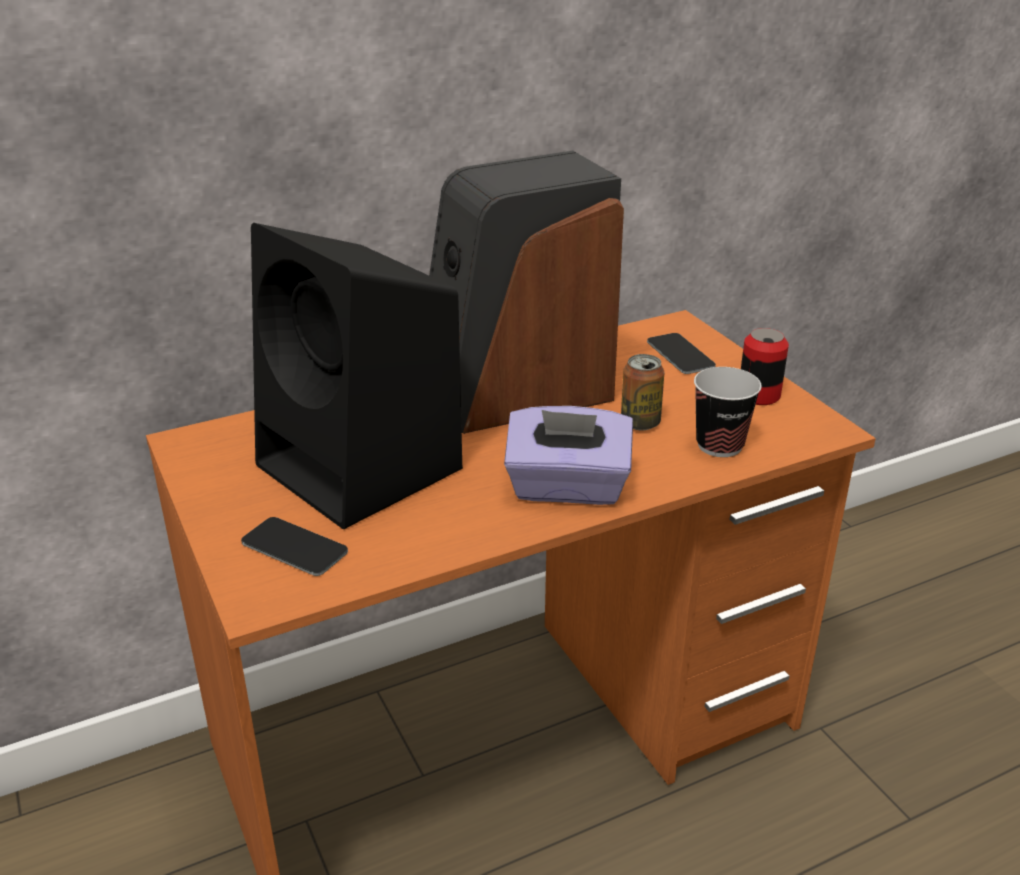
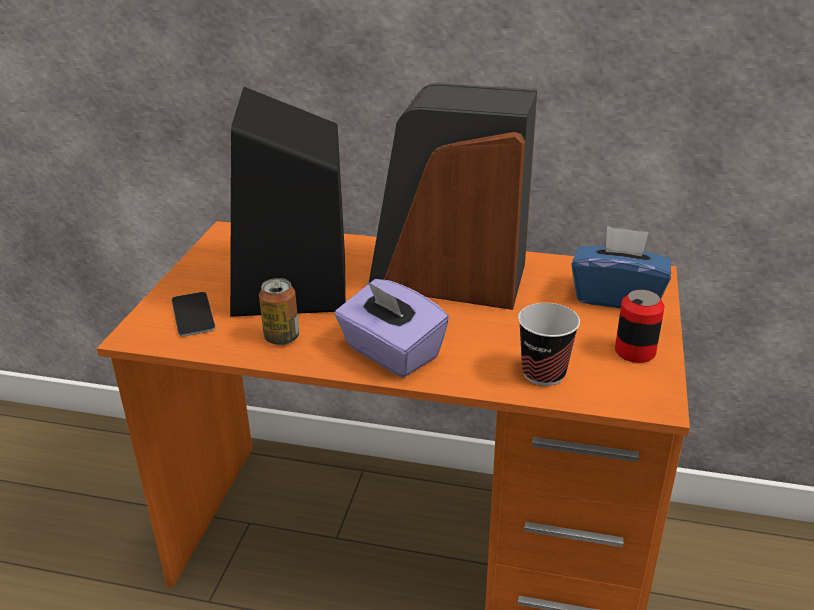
camera: 40 degrees right, 0 degrees up
can [621,354,665,430] -> can moved to [259,278,299,345]
phone [647,333,716,374] -> blue tissue box [571,226,671,309]

